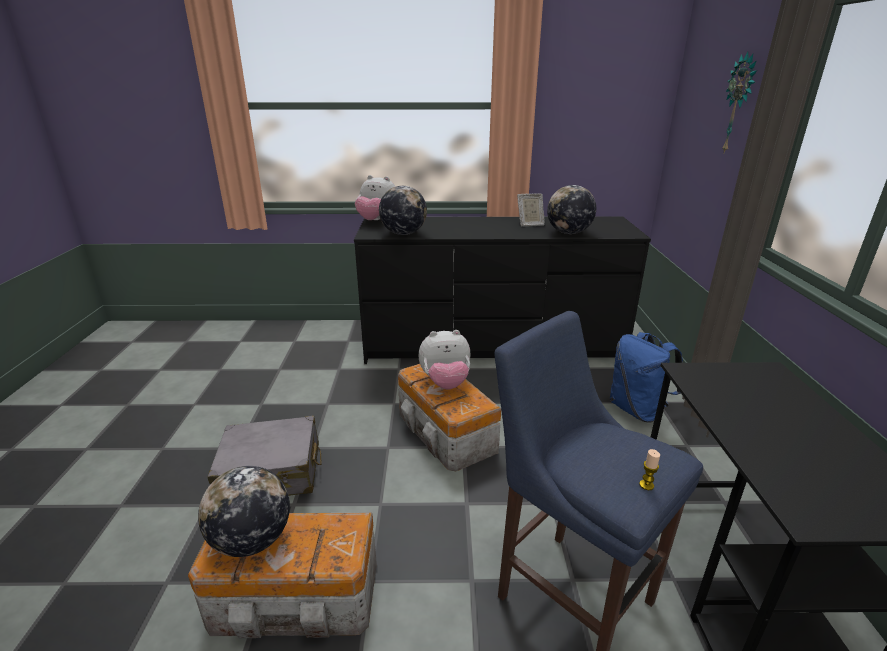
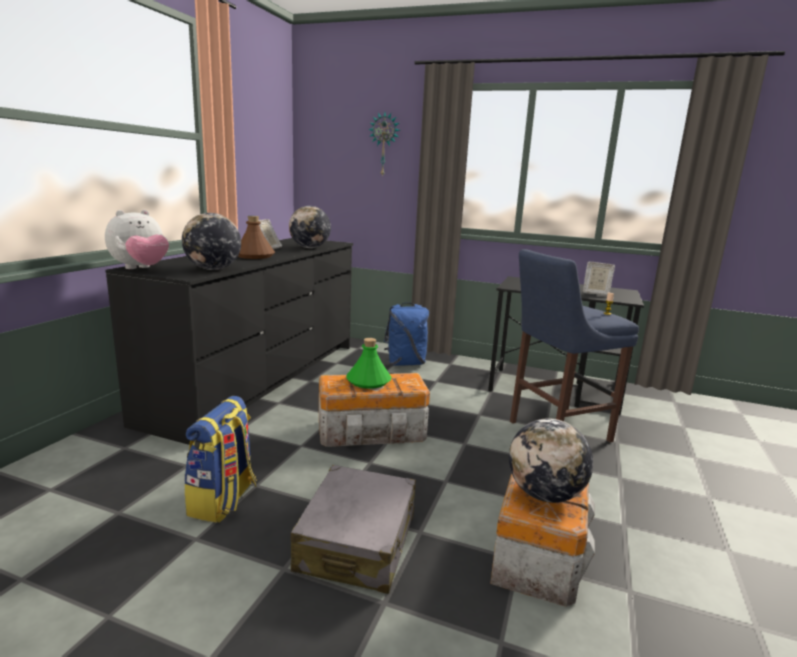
camera: 70 degrees left, 10 degrees down
plush toy [419,330,471,389] -> green bottle [346,338,391,389]
none -> backpack [184,396,257,523]
none -> brown bottle [238,216,275,259]
none -> picture frame [583,262,615,296]

